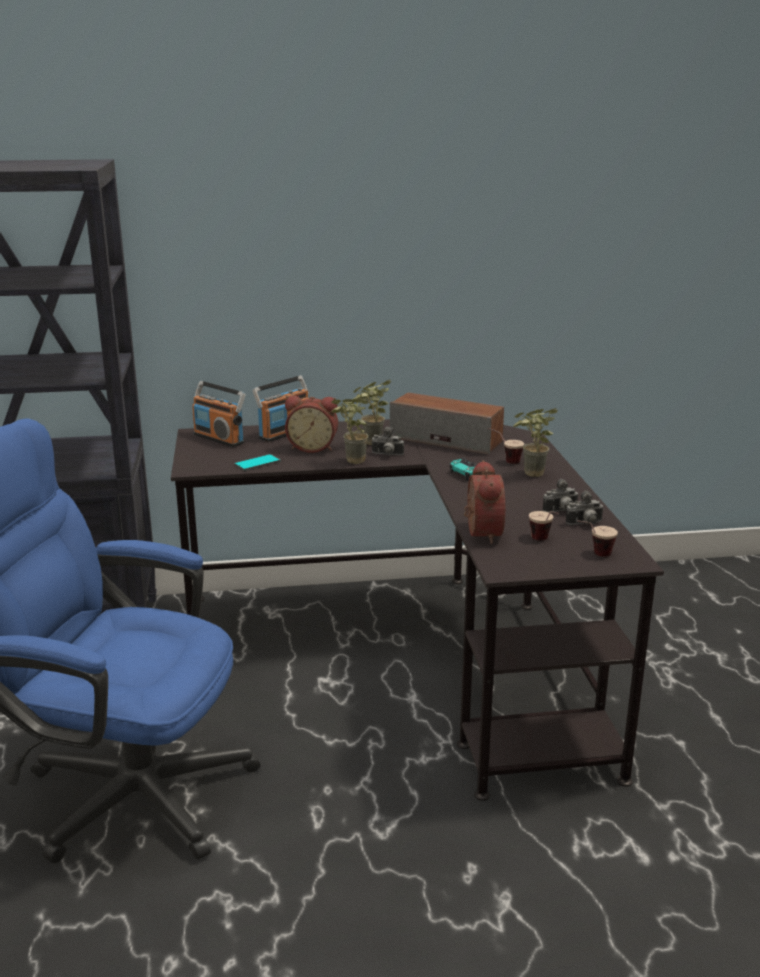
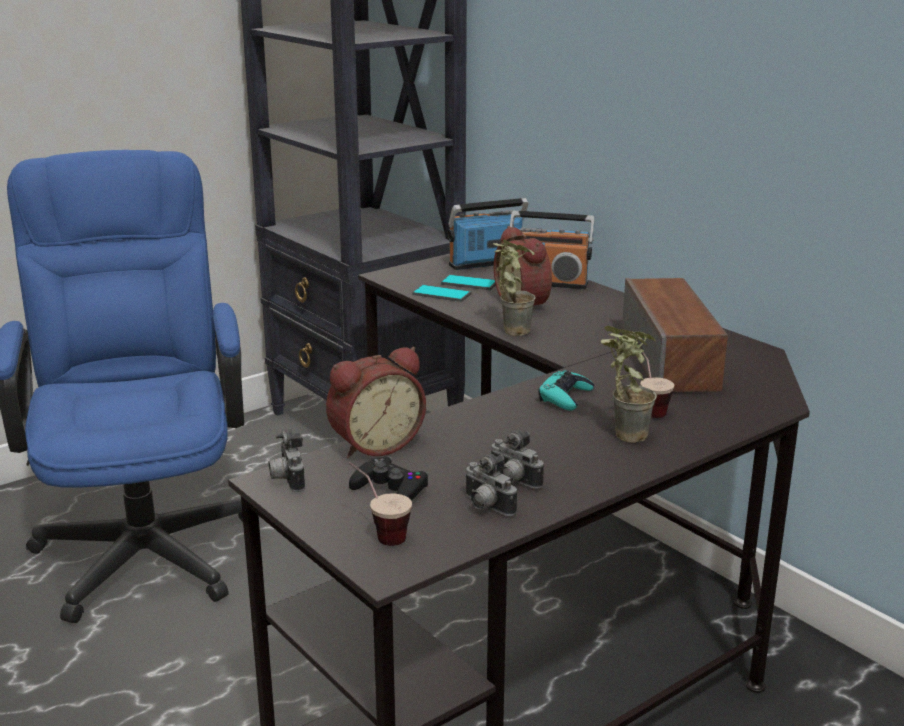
camera: 60 degrees right, 0 degrees up
radio [192,381,246,447] -> radio turned 60 degrees clockwise [448,198,529,270]
potted plant [353,380,391,445] -> none
camera [371,427,404,456] -> camera moved to [269,429,305,492]
cup [529,511,559,540] -> black game controller [349,456,429,501]
none -> phone [441,275,496,290]

